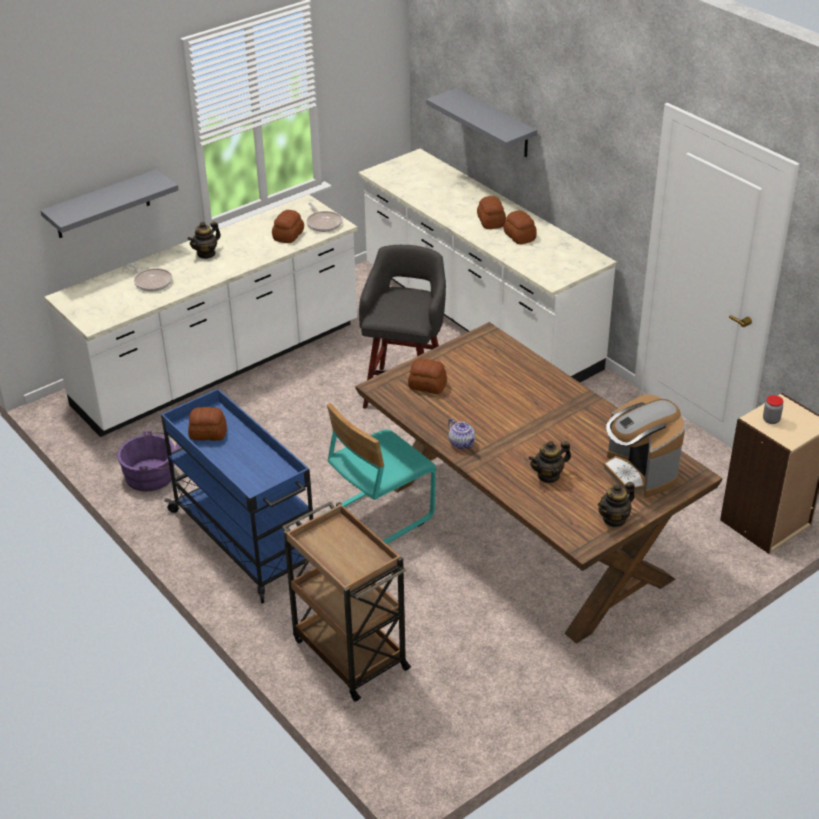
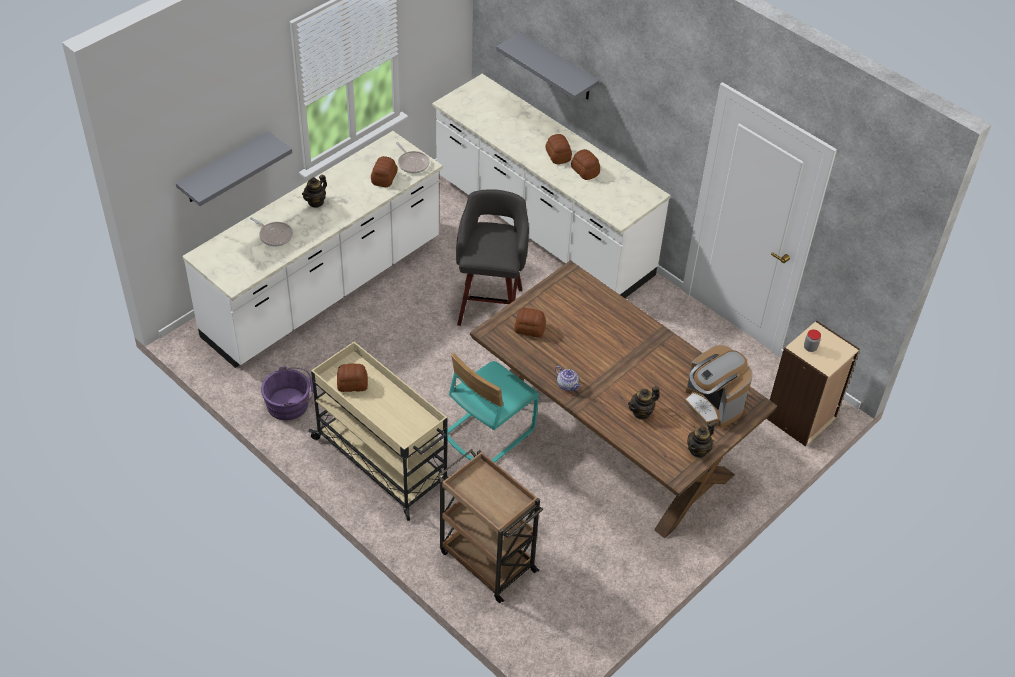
camera: 10 degrees left, 10 degrees up
blue cart [161,389,313,604] -> beige cart [308,342,448,521]

